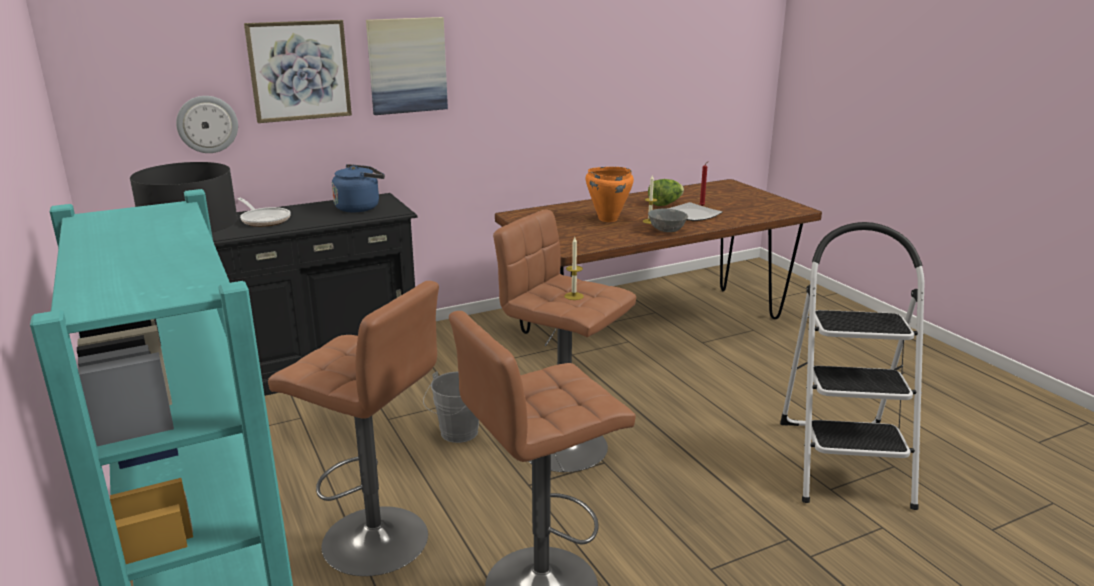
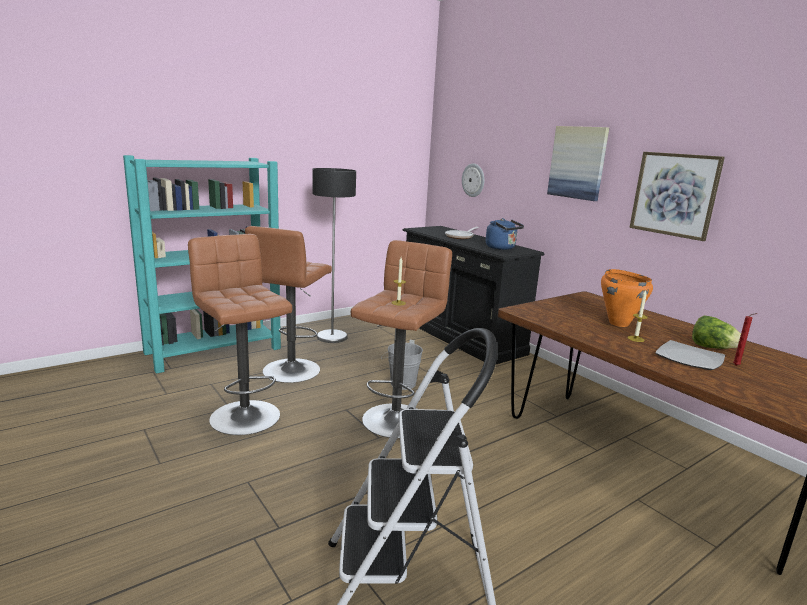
camera: 80 degrees right, 5 degrees down
picture [244,20,352,123] -> picture moved to [629,152,725,241]
grey bowl [648,209,688,232] -> none

